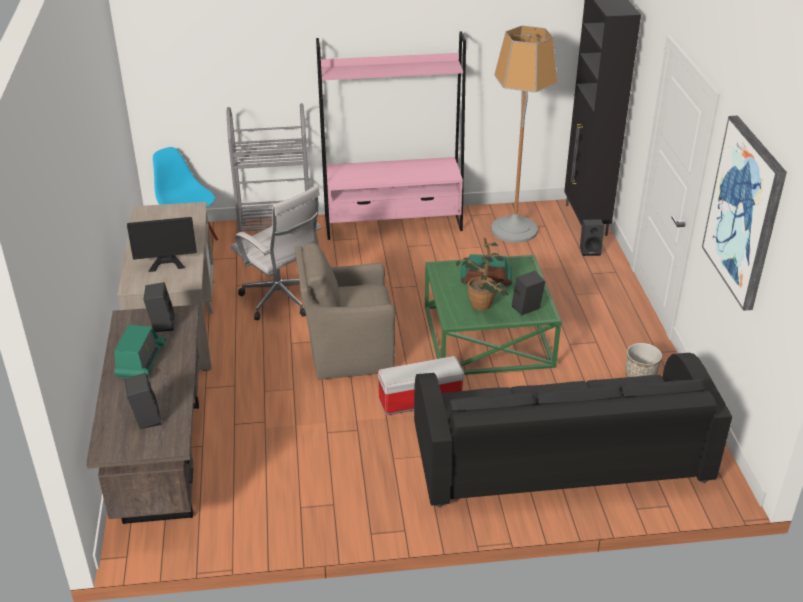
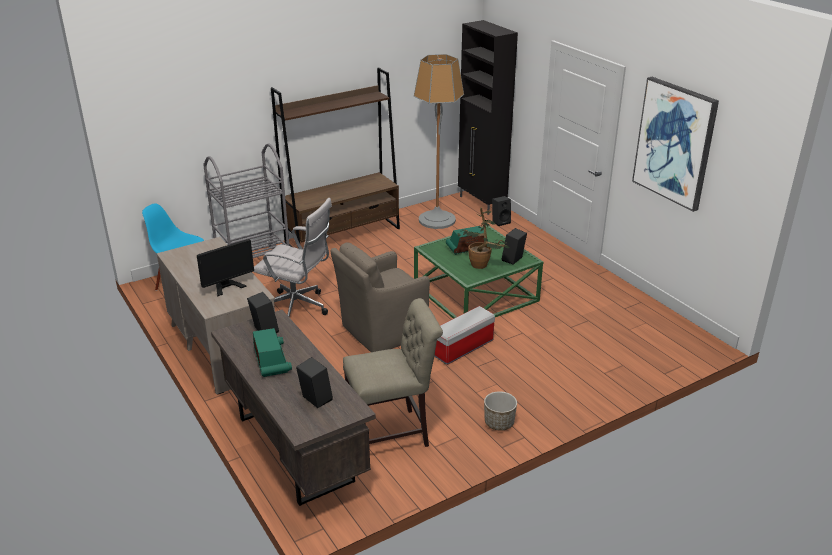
camera: 25 degrees left, 5 degrees down
pink bookcase [316,31,466,240] -> brown bookcase [271,68,400,249]
black sofa [414,353,732,507] -> none
planter [625,343,662,377] -> planter moved to [484,391,517,431]
none -> beige chair [343,298,443,447]

